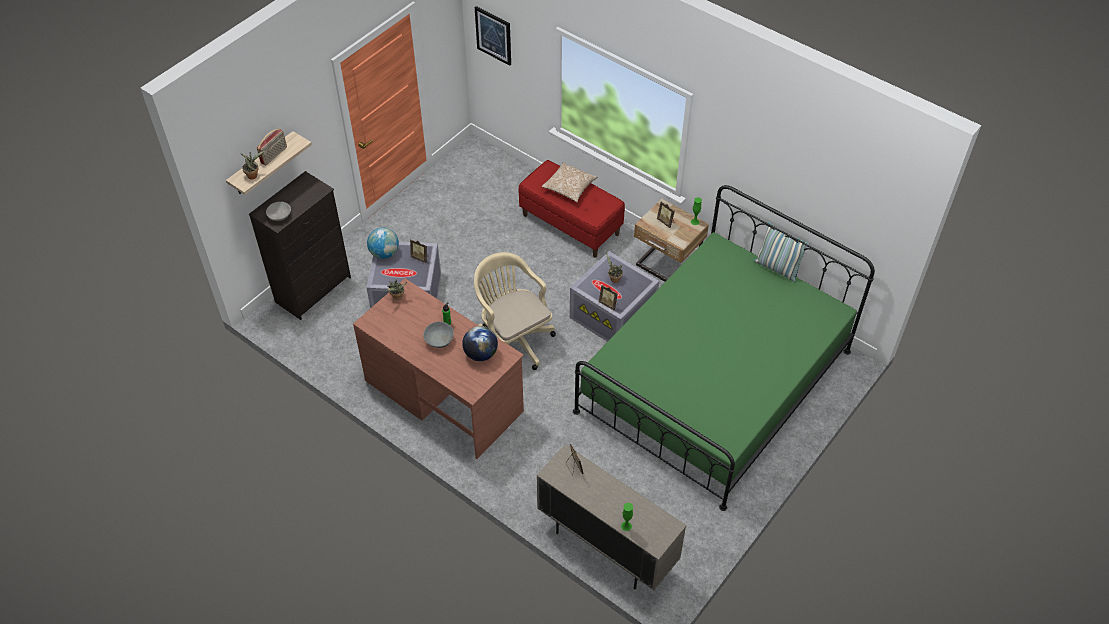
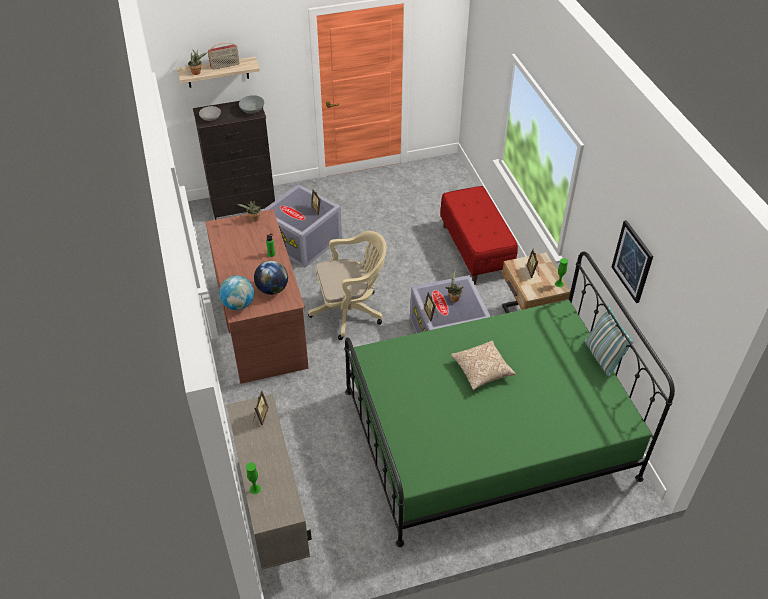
camera: 35 degrees right, 5 degrees down
globe [367,227,399,259] -> globe moved to [219,276,254,310]
grey bowl [423,322,454,348] -> grey bowl moved to [239,95,264,114]
beige office chair [474,252,556,370] -> beige office chair turned 75 degrees clockwise [308,231,386,340]
picture [475,6,511,66] -> picture moved to [612,220,653,303]
pillow [542,162,597,202] -> pillow moved to [451,340,516,390]

